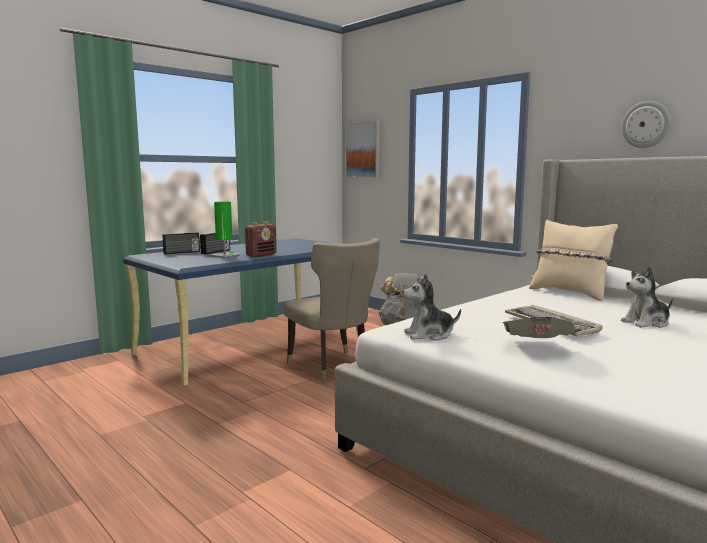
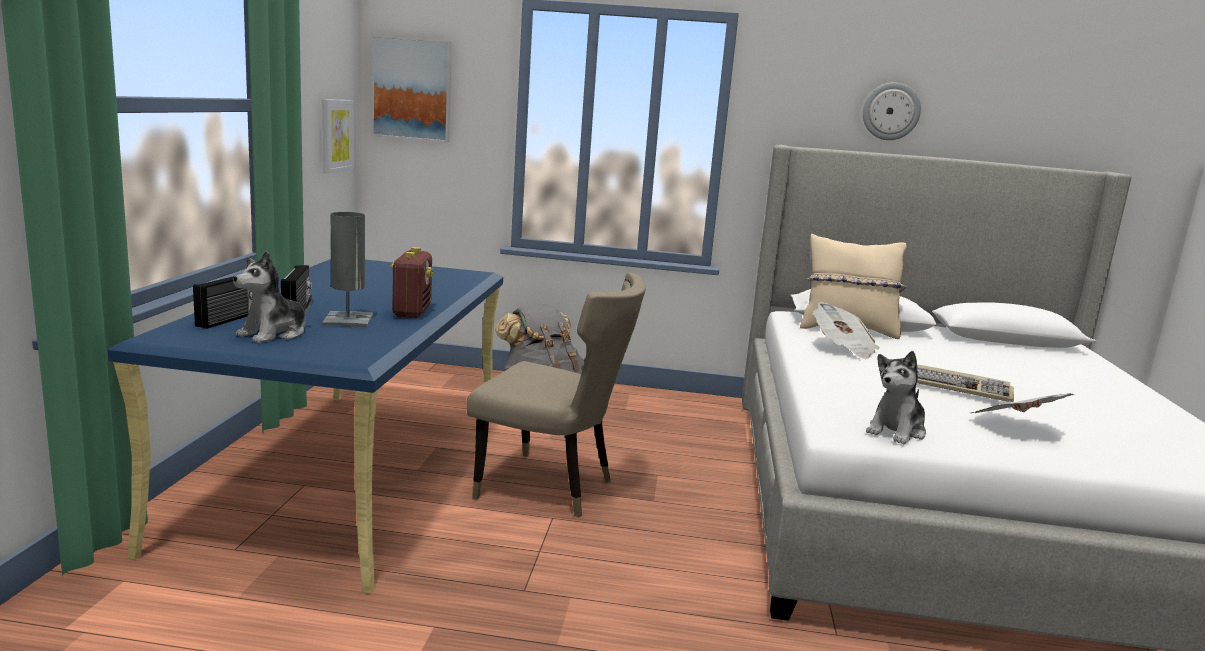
camera: 40 degrees left, 5 degrees up
green table lamp [209,202,240,258] -> grey table lamp [322,212,373,327]
plush toy [621,267,673,328] -> plush toy moved to [233,251,312,343]
none -> picture [323,99,354,173]
none -> newspaper [813,302,879,359]

